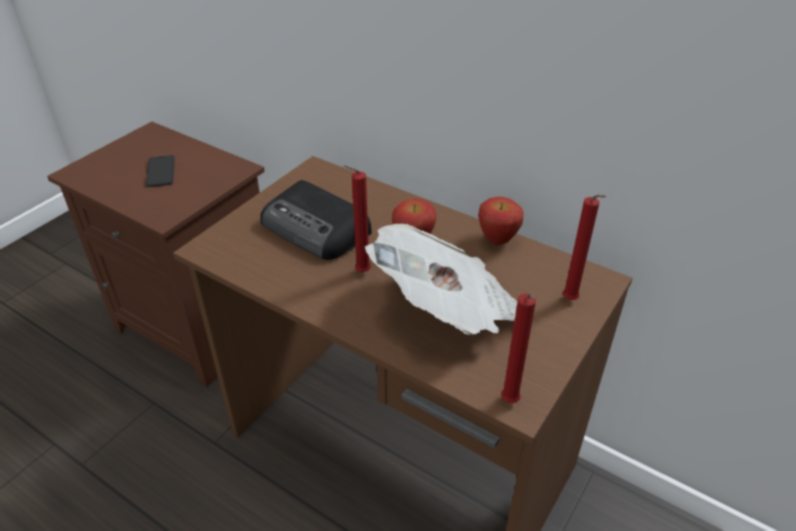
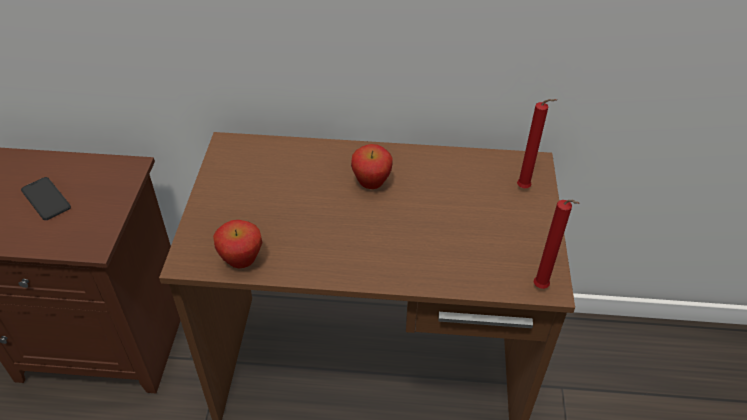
camera: 30 degrees left, 5 degrees up
radio [260,180,372,260] -> none
red candle [344,165,371,272] -> none
newspaper [365,224,517,336] -> none
apple [478,197,524,245] -> apple moved to [213,220,263,269]

